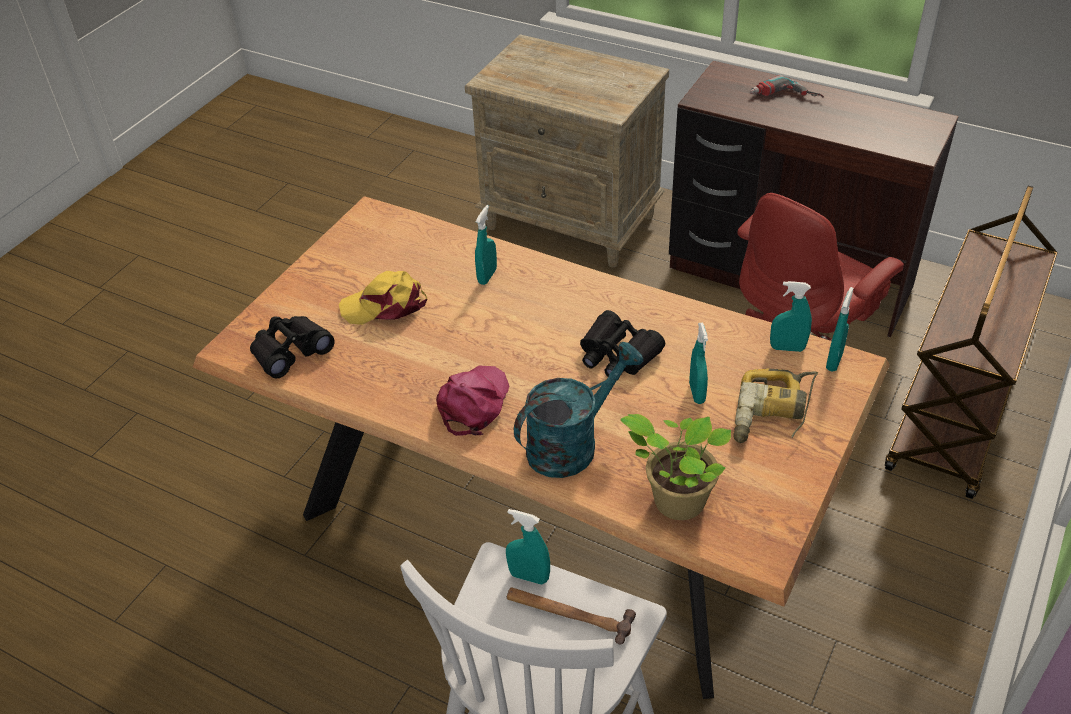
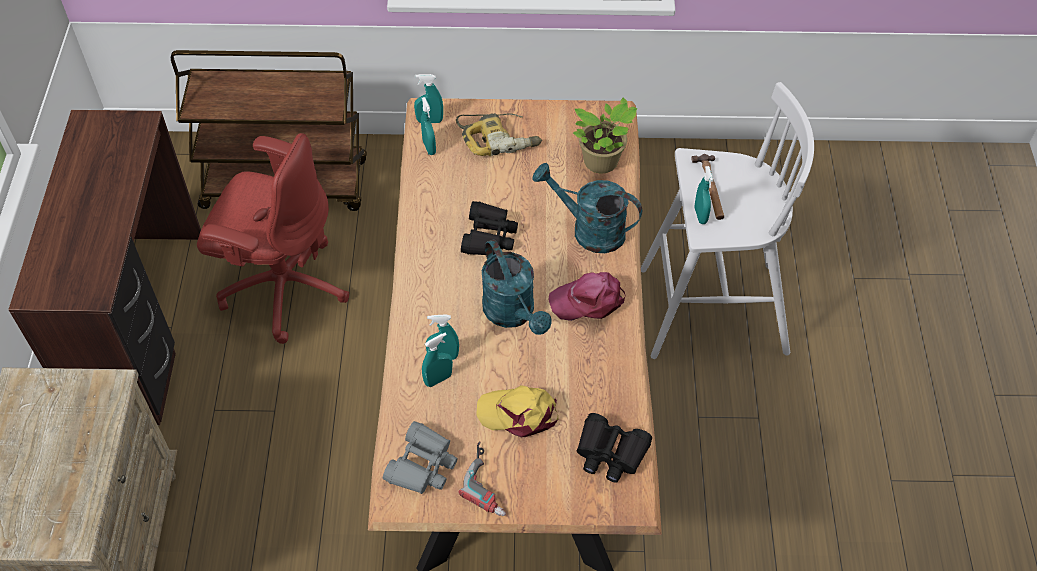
camera: 120 degrees left, 10 degrees up
yellow cap [339,271,428,325] -> yellow cap turned 135 degrees clockwise [476,385,558,437]
turquoise spray bottle [689,323,708,404] -> turquoise spray bottle moved to [422,333,453,387]
power drill [750,75,824,97] -> power drill moved to [458,442,506,516]
none -> grey binoculars [383,421,458,494]
none -> turquoise watering can [482,239,552,335]

